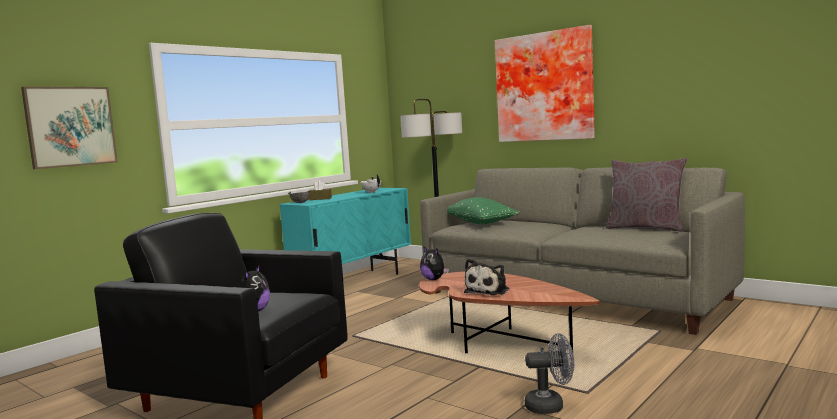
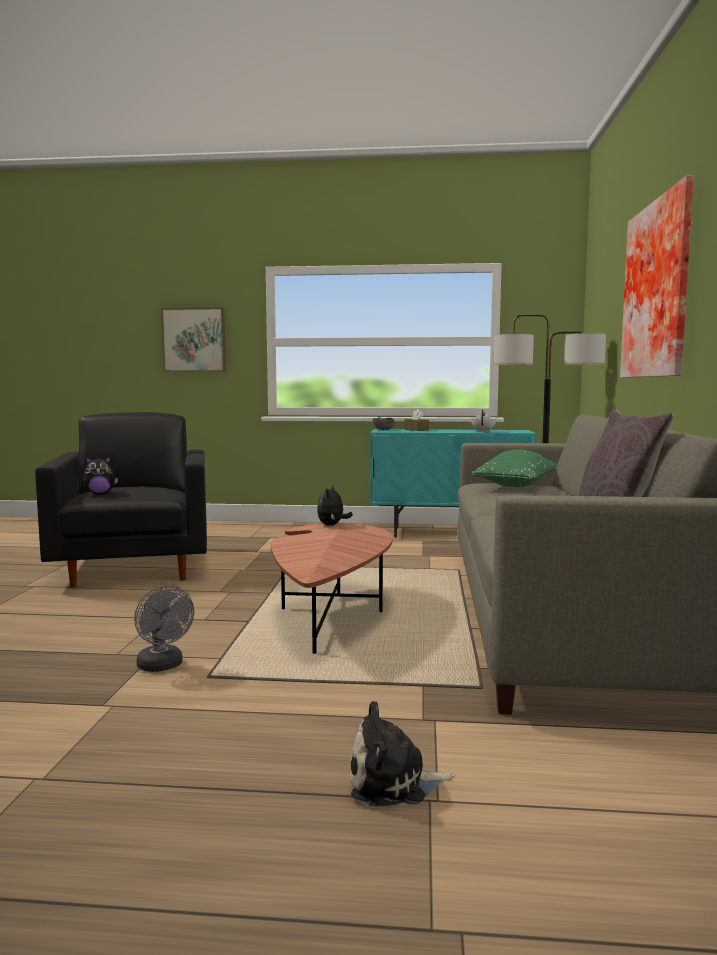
camera: 55 degrees right, 0 degrees up
plush toy [464,259,509,295] -> plush toy moved to [349,701,455,807]

